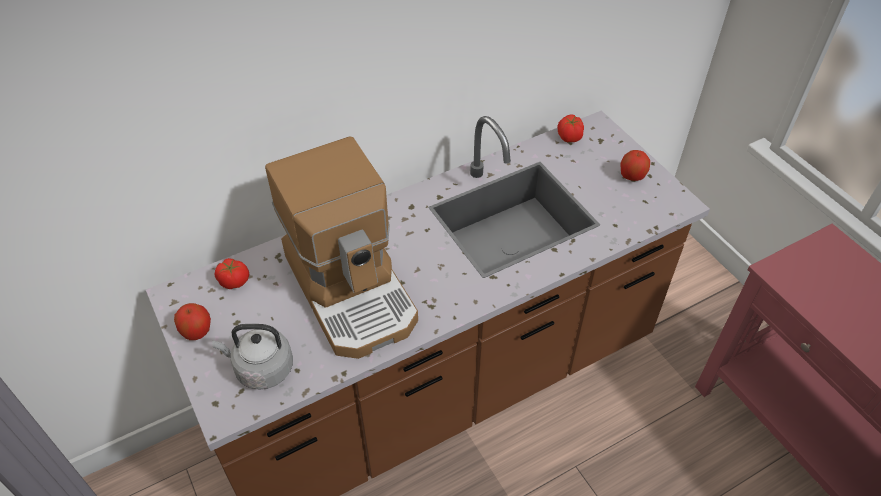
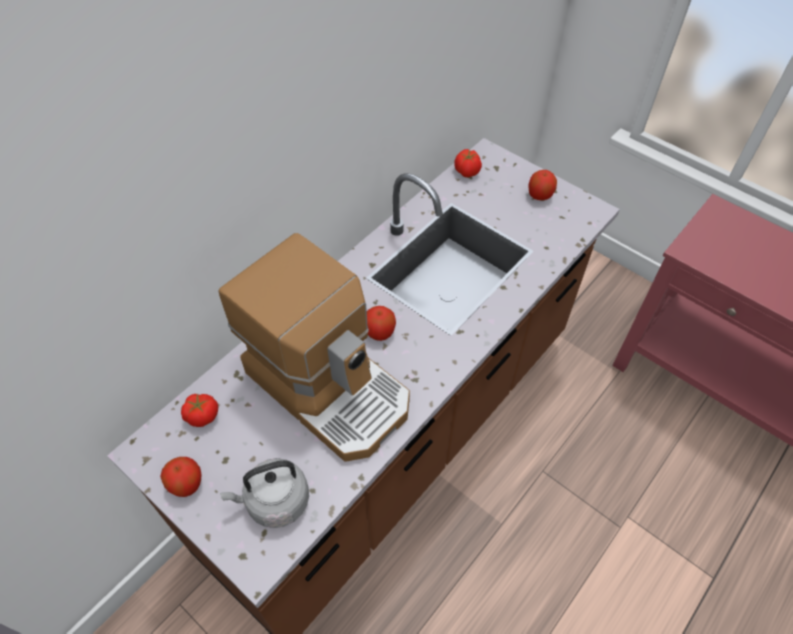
camera: 20 degrees left, 5 degrees up
none -> apple [367,306,396,341]

